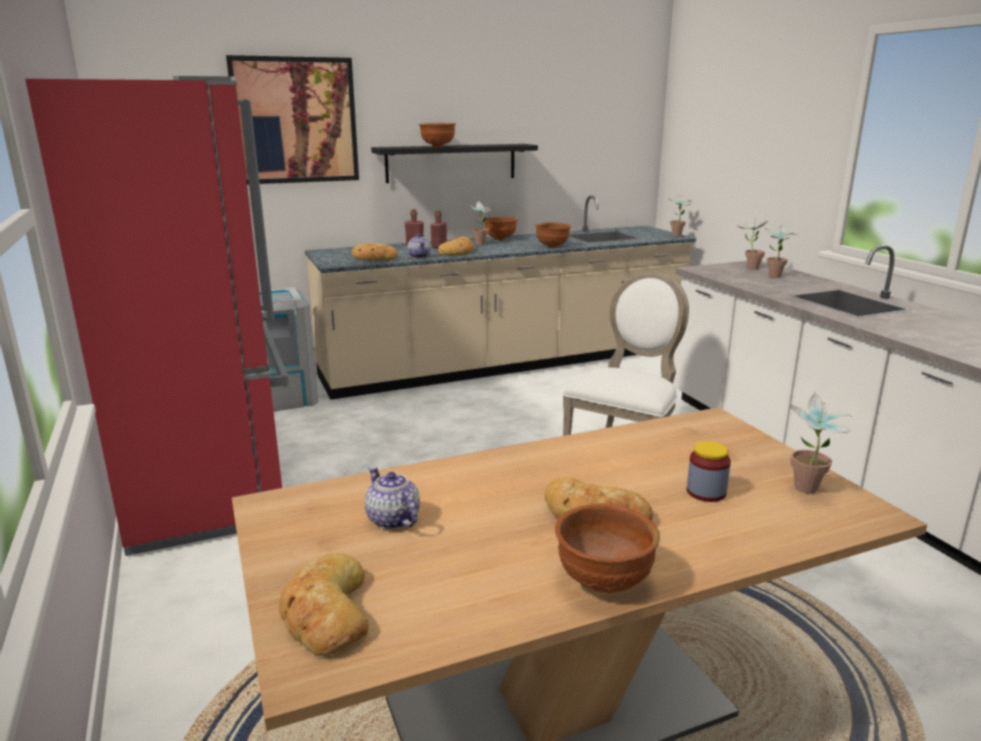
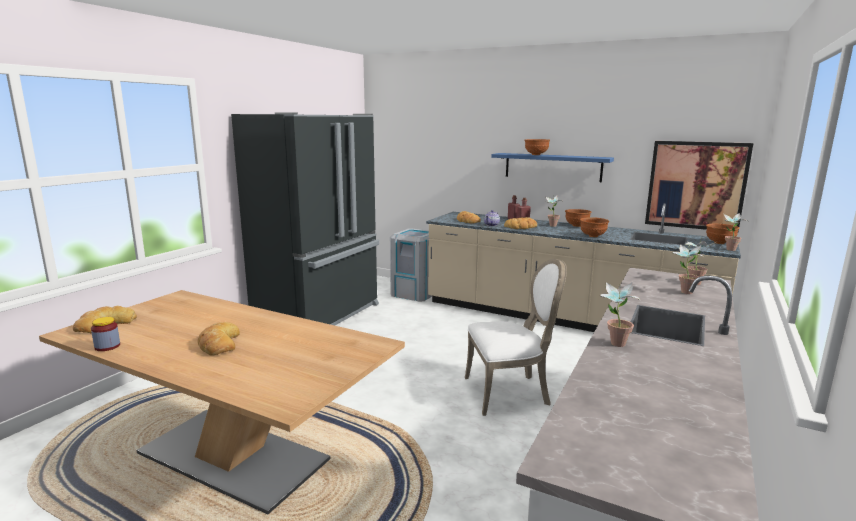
camera: 50 degrees right, 5 degrees down
red fridge [25,76,289,556] -> black fridge [231,112,379,325]
picture [226,55,359,184] -> picture moved to [645,141,753,232]
teapot [365,467,420,529] -> none
black shelf [371,144,538,183] -> blue shelf [491,153,614,182]
brown bowl [555,504,660,593] -> brown bowl moved to [706,224,740,244]
jar [687,441,731,502] -> jar moved to [91,317,120,351]
potted plant [789,391,853,494] -> potted plant moved to [599,282,640,347]

